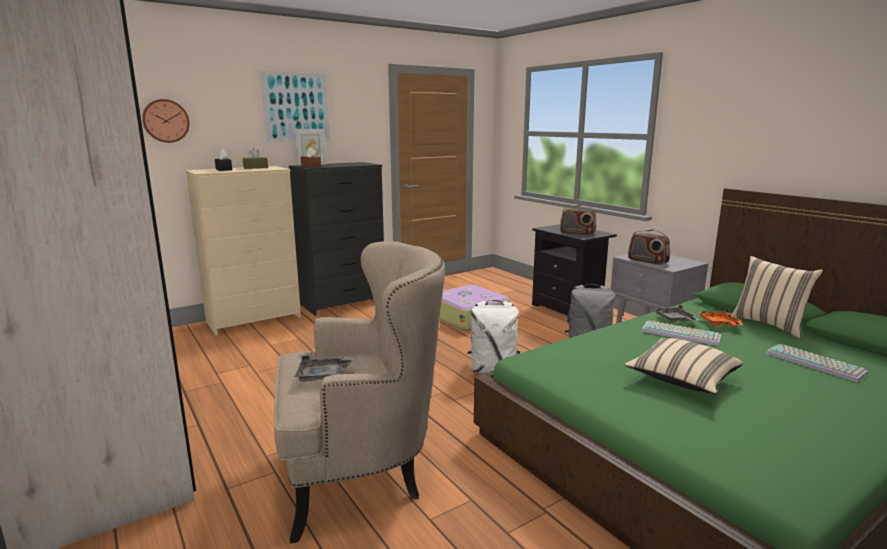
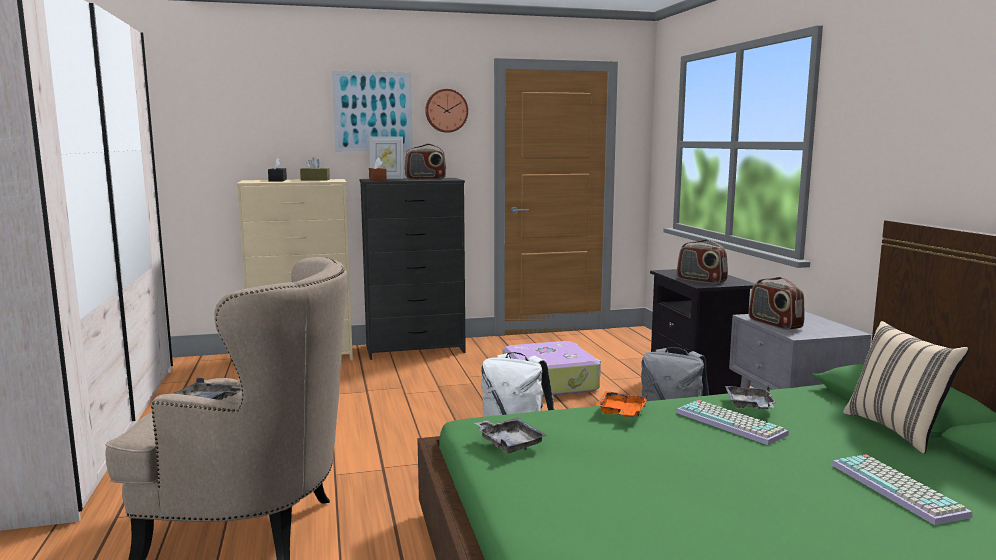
camera: 20 degrees right, 5 degrees down
wall clock [142,99,190,143] -> wall clock moved to [425,89,468,133]
beige pillow [625,338,743,394] -> none
orange tray [698,309,743,326] -> orange tray moved to [596,391,648,417]
none -> radio [404,144,446,180]
none -> grey tray [475,418,548,453]

